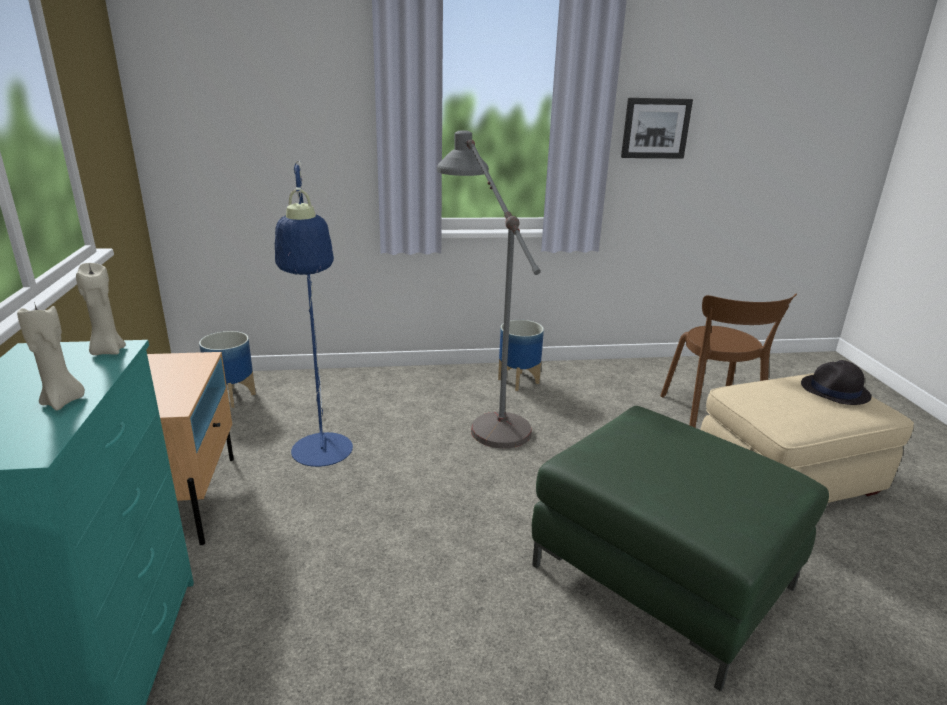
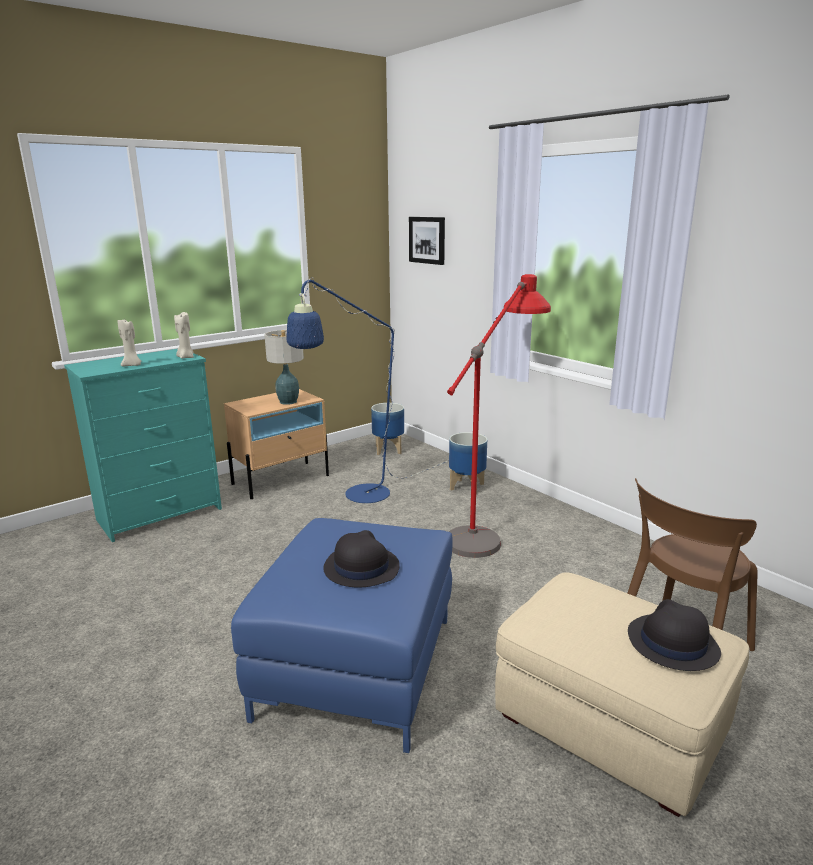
camera: 60 degrees right, 5 degrees down
grey floor lamp [437,130,541,448] -> red floor lamp [447,274,551,558]
planter [498,320,544,391] -> planter moved to [449,432,487,494]
green ottoman [532,406,829,691] -> blue ottoman [231,518,453,753]
picture [621,98,693,159] -> picture moved to [409,217,445,265]
none -> table lamp [264,330,304,405]
none -> black hat [323,530,400,587]

